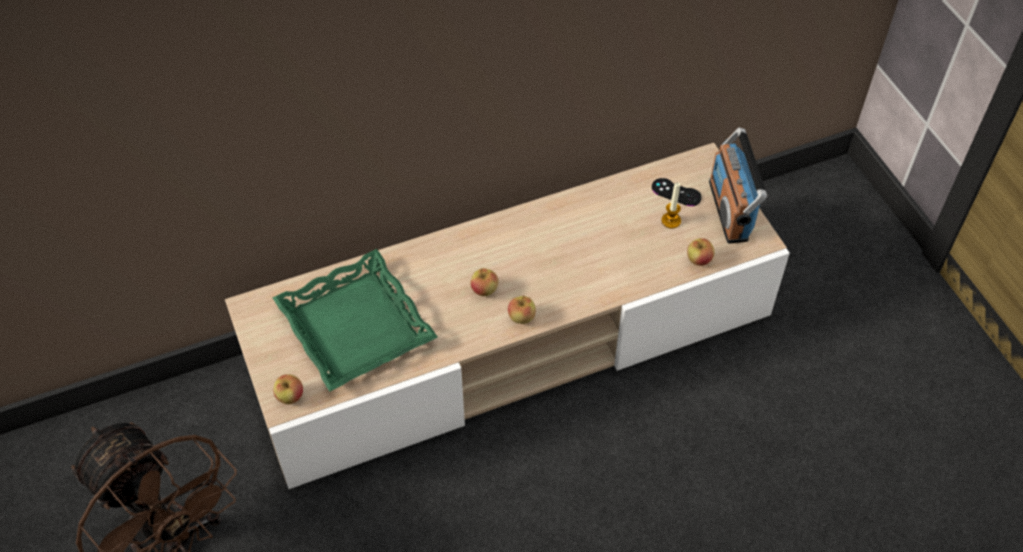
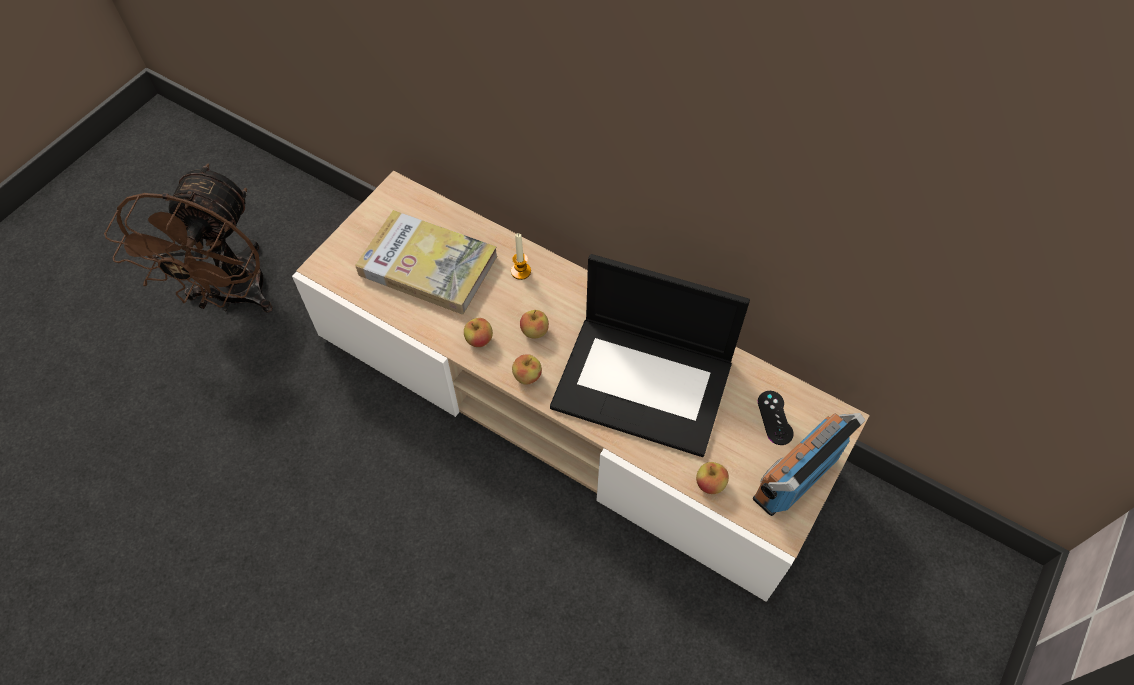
camera: 55 degrees right, 5 degrees up
green tray [273,249,437,392] -> book [355,210,497,314]
apple [273,374,303,404] -> apple moved to [464,318,493,347]
candle [661,182,681,228] -> candle moved to [511,233,531,280]
none -> laptop [550,254,750,457]

